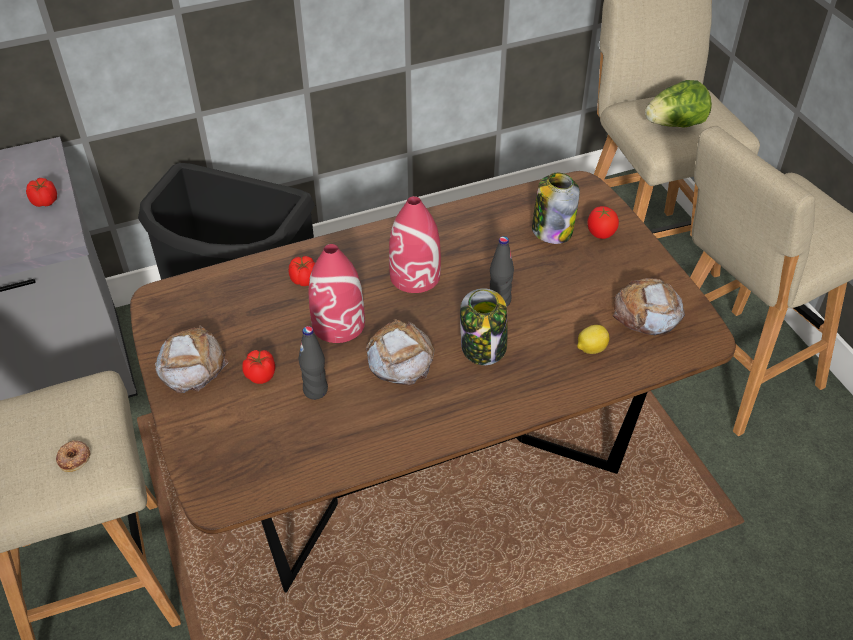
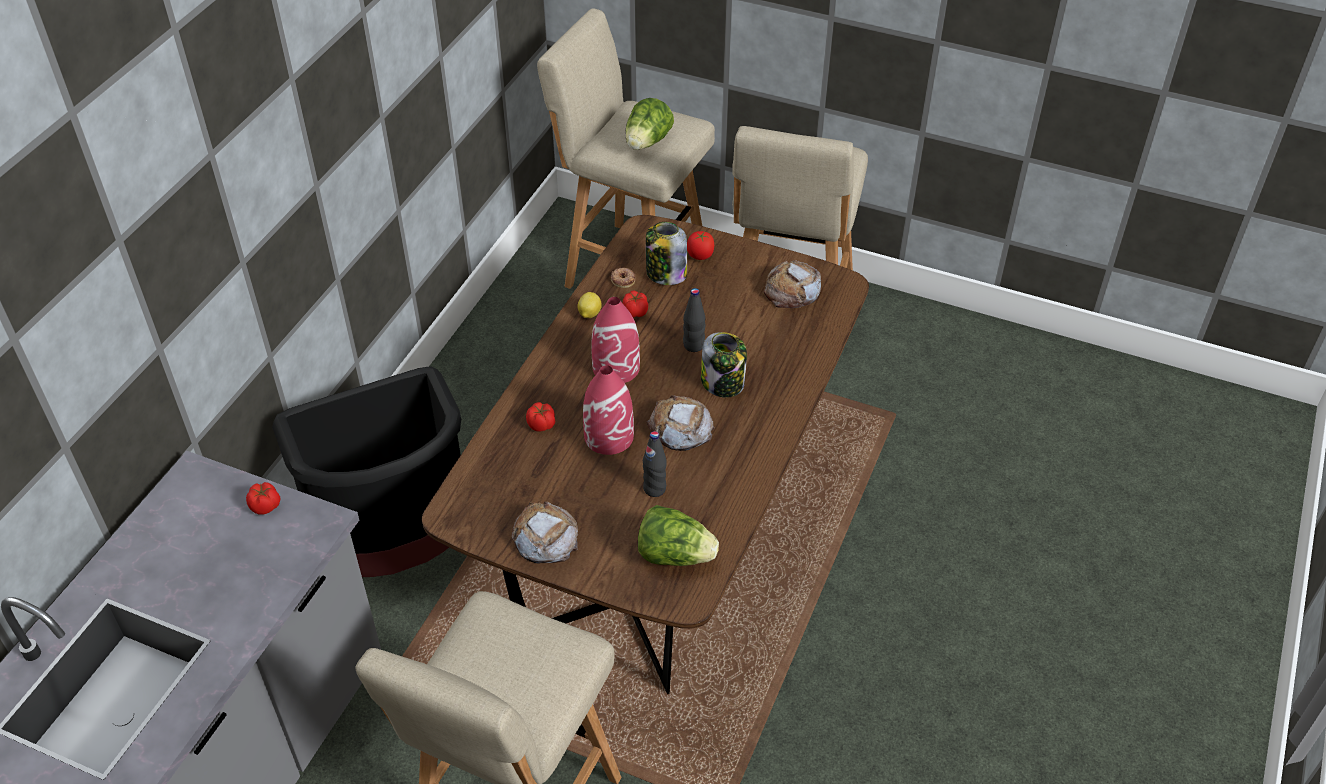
camera: 45 degrees left, 0 degrees up
donut [56,440,90,472] -> donut moved to [611,268,635,288]
tomato [242,350,275,384] -> tomato moved to [623,291,648,318]
lemon [577,325,609,354] -> lemon moved to [578,292,602,318]
none -> lettuce [638,505,719,566]

